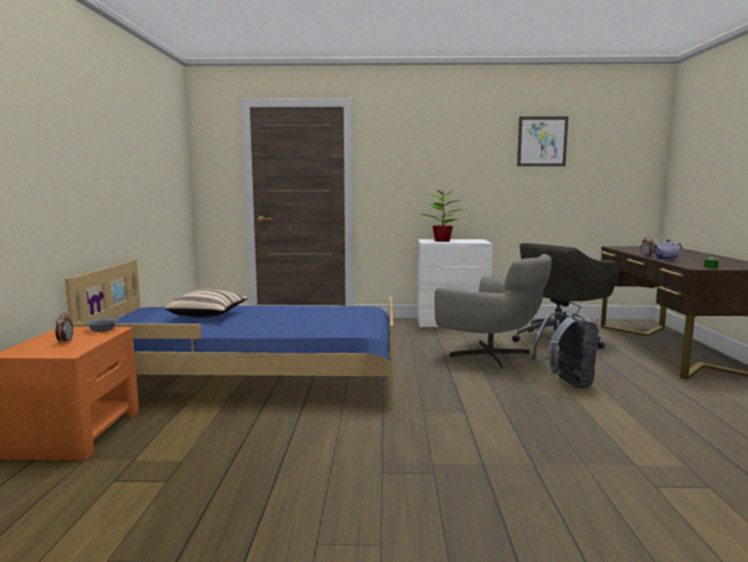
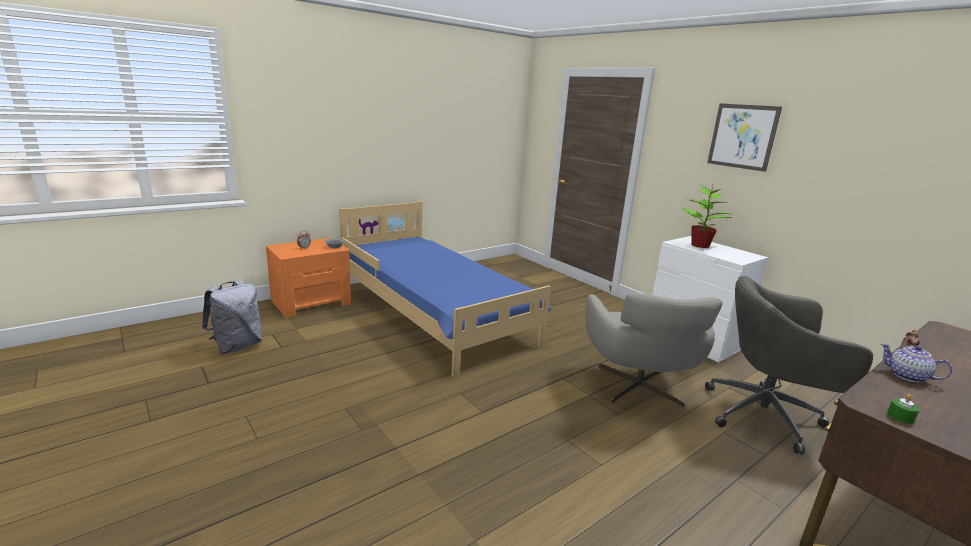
camera: 50 degrees right, 10 degrees up
beige pillow [165,289,248,317] -> none
picture [517,116,569,166] -> picture moved to [707,103,782,172]
grey backpack [531,310,599,389] -> grey backpack moved to [202,281,262,354]

